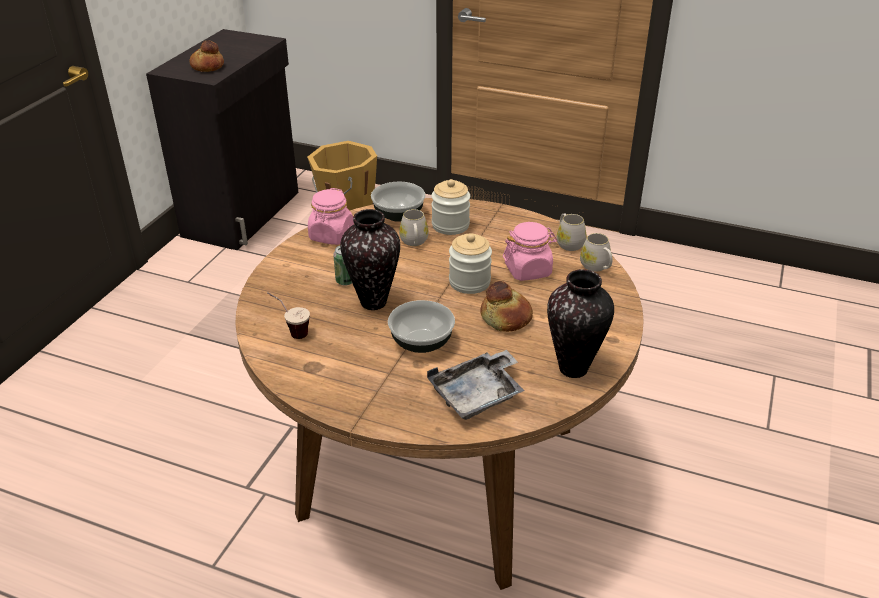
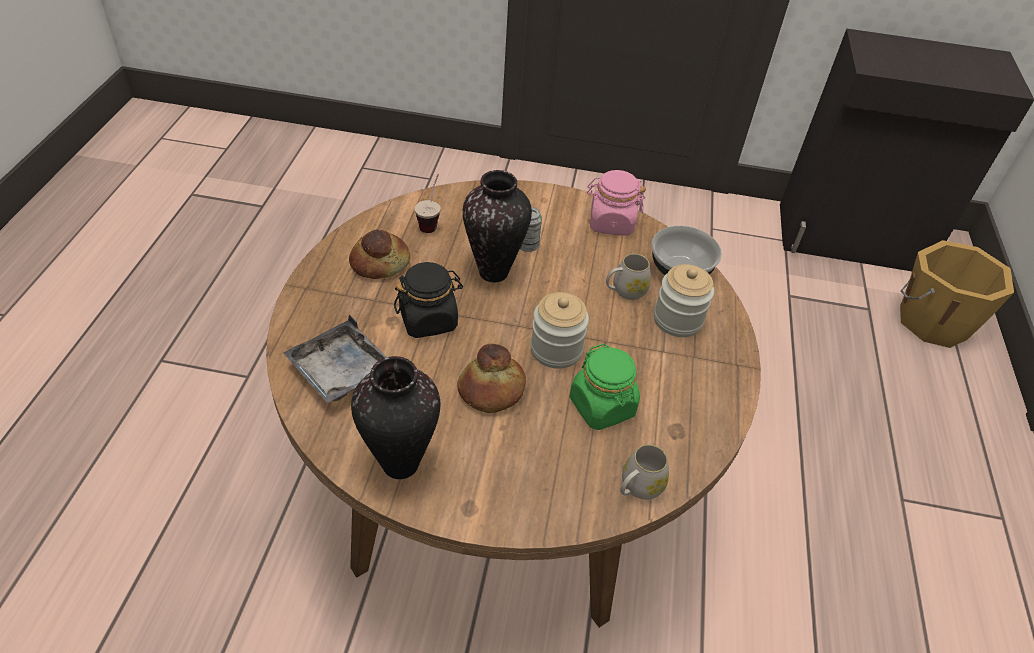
camera: 75 degrees right, 10 degrees up
bread [189,40,224,72] -> bread moved to [349,229,410,279]
bowl [388,300,455,353] -> black jar [394,262,463,338]
pink jar [503,222,557,281] -> green jar [570,343,640,430]
white mug [557,213,586,251] -> none

